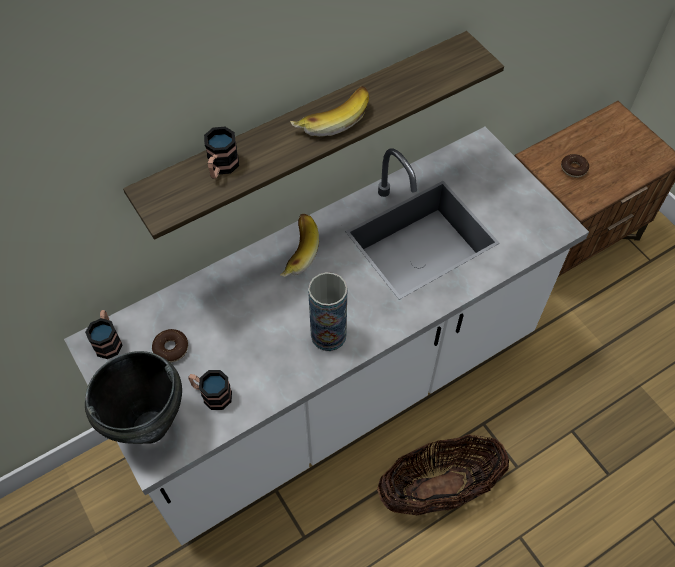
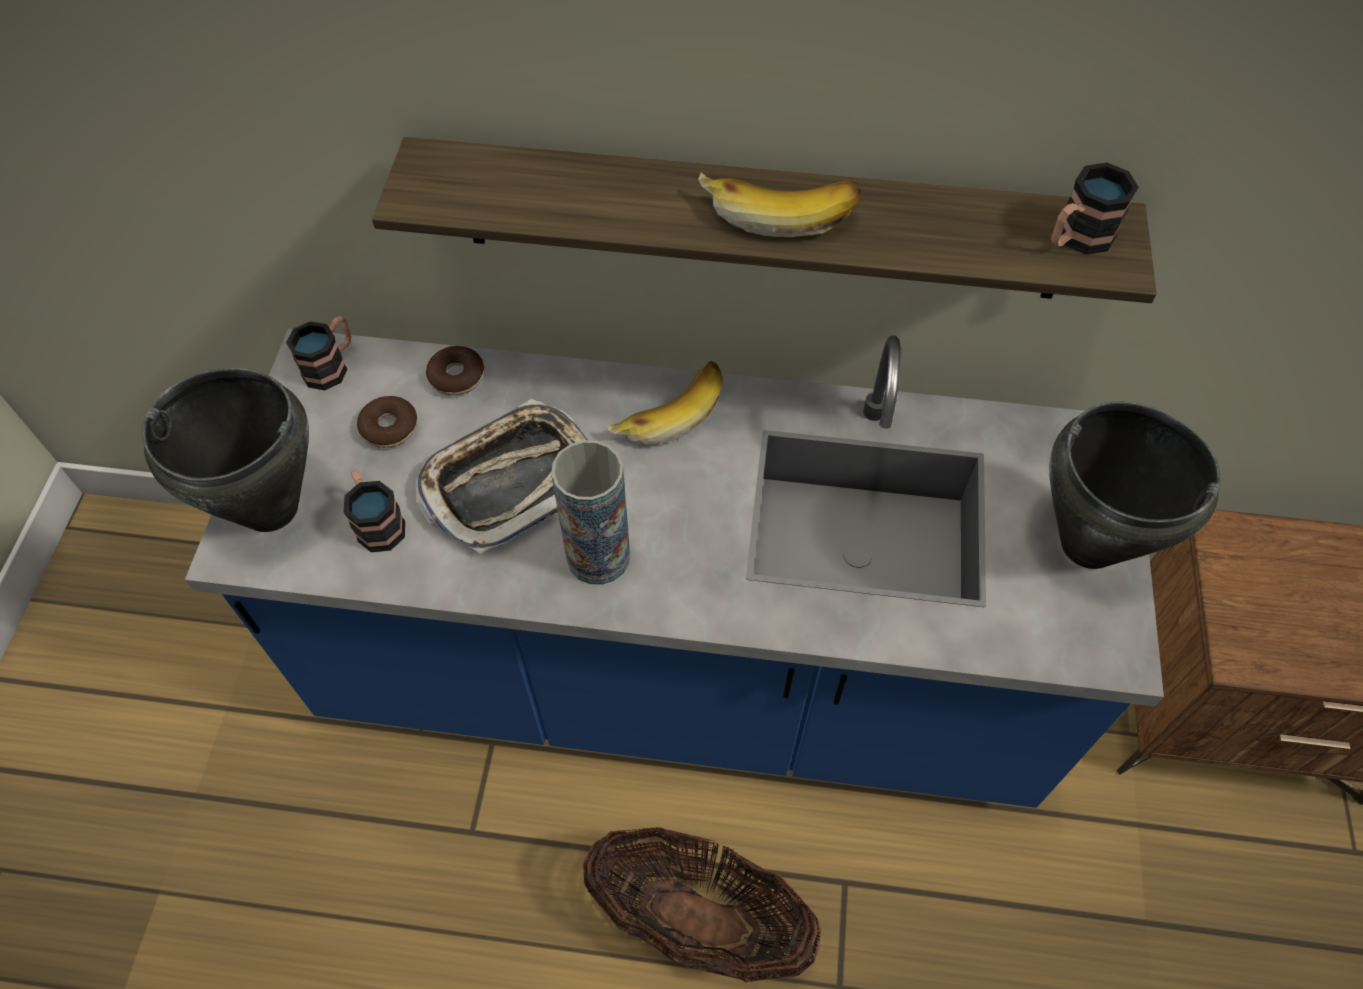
camera: 40 degrees right, 0 degrees up
white counter [64,127,589,545] -> blue counter [185,328,1164,808]
mug [204,127,239,179] -> mug moved to [1051,162,1139,255]
donut [561,154,589,178] -> donut moved to [426,346,484,396]
none -> tray [415,399,588,554]
none -> black cooking pot [1049,401,1221,569]

